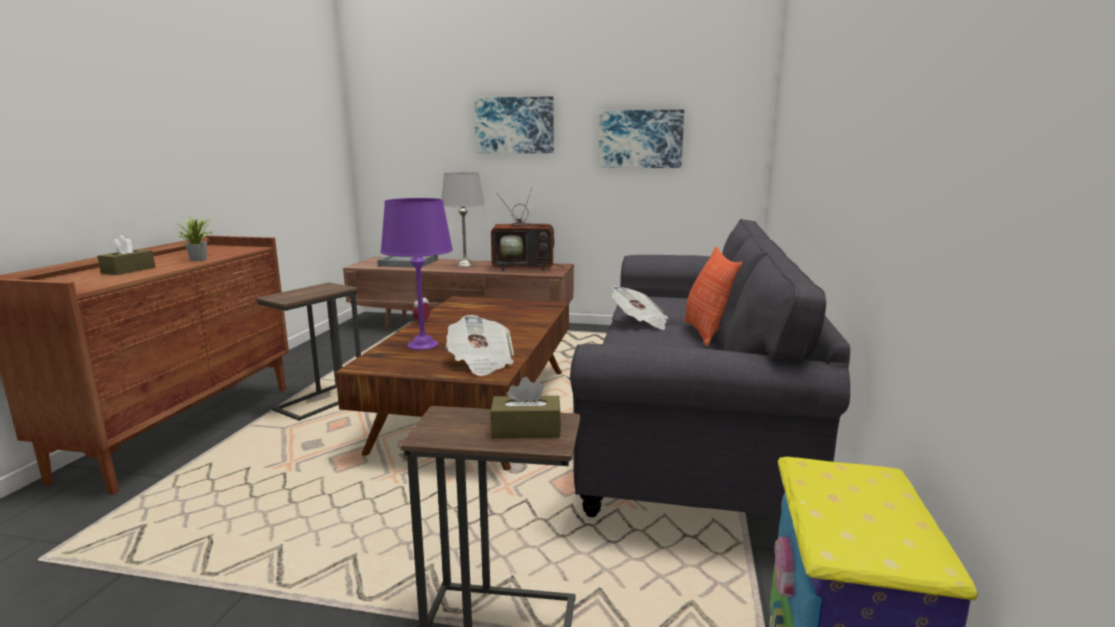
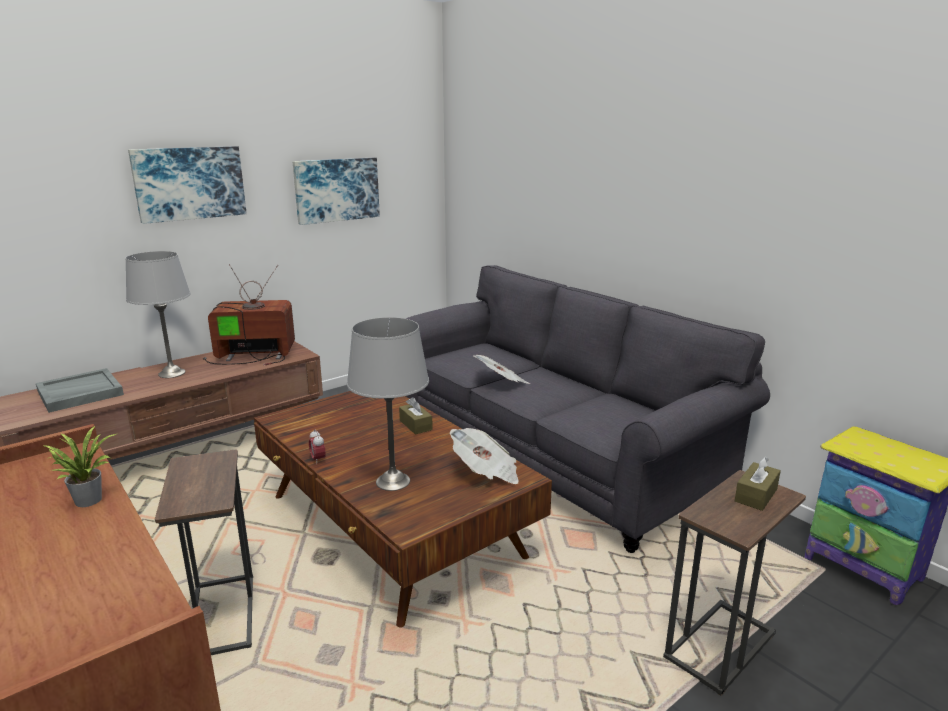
camera: 50 degrees left, 5 degrees up
brown tissue box [97,235,155,275] -> brown tissue box moved to [399,397,433,435]
purple table lamp [381,198,453,350] -> grey table lamp [347,317,429,491]
television [491,187,565,271] -> television turned 135 degrees counterclockwise [203,264,295,365]
orange pillow [684,246,743,346] -> none

